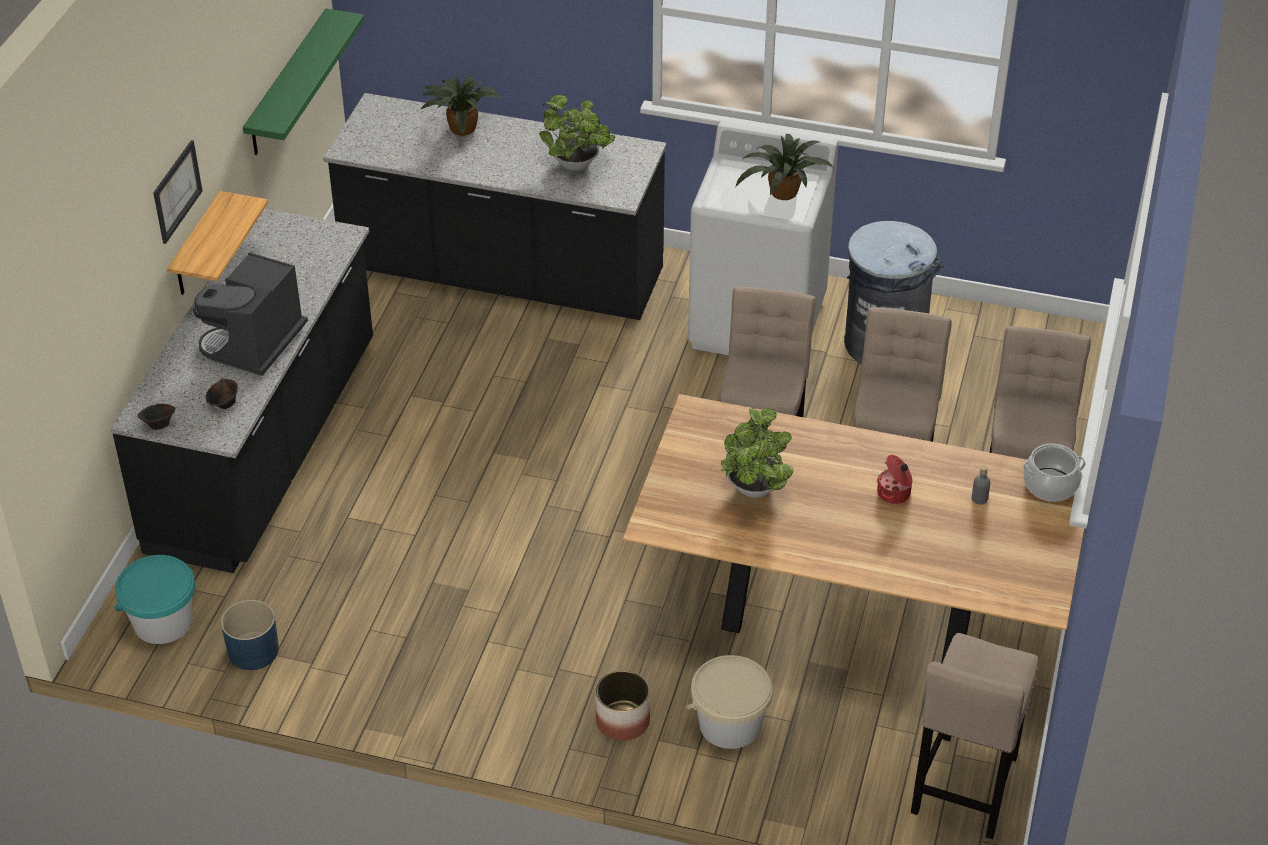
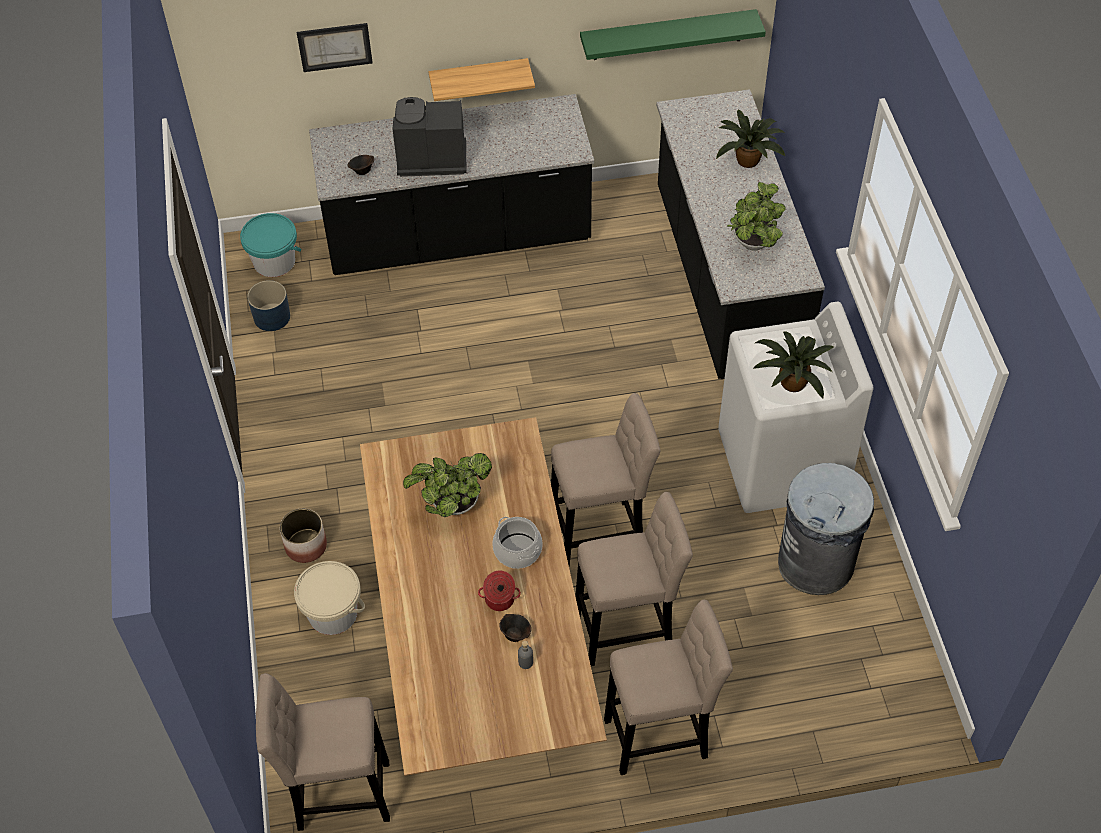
camera: 65 degrees right, 10 degrees up
brown bowl [137,404,175,430] -> brown bowl moved to [499,614,531,642]
picture [153,140,202,244] -> picture moved to [297,23,373,72]
cooking pot [1023,444,1086,502] -> cooking pot moved to [492,517,543,569]

